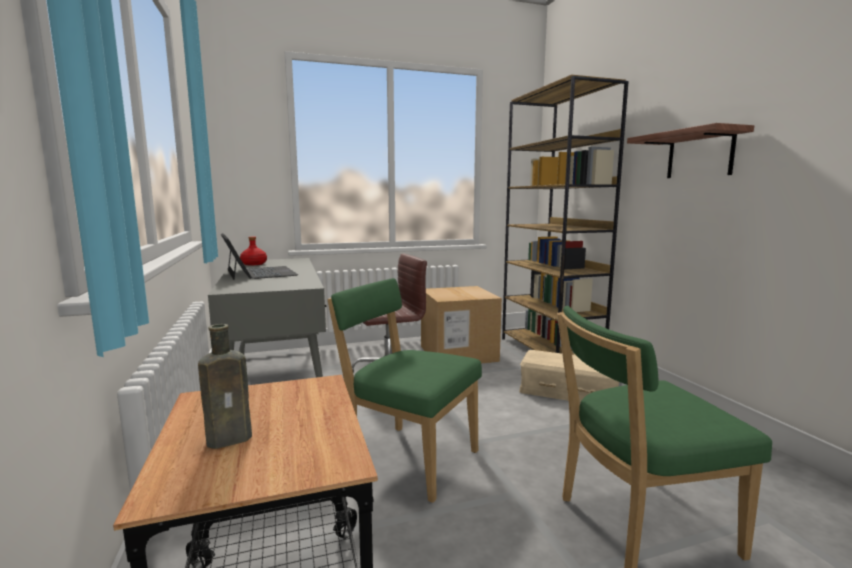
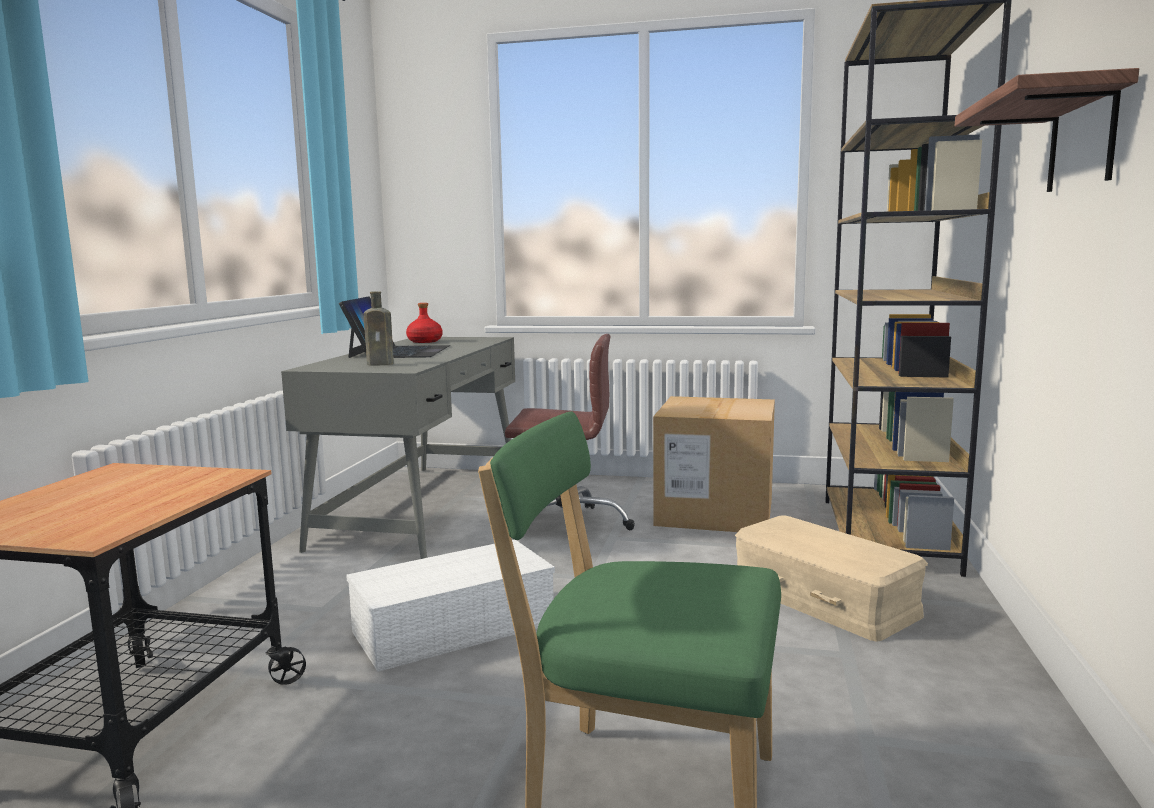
camera: 30 degrees right, 0 degrees up
brown bottle [198,324,252,449] -> brown bottle moved to [364,291,394,366]
green chair [327,278,482,503] -> white storage box [346,540,555,672]

